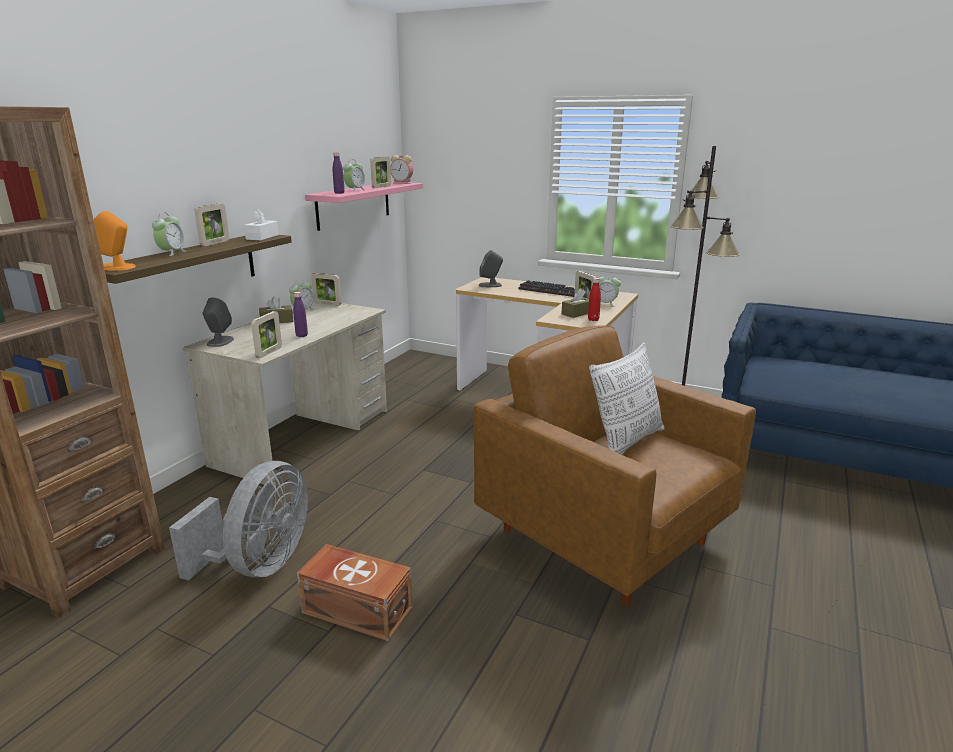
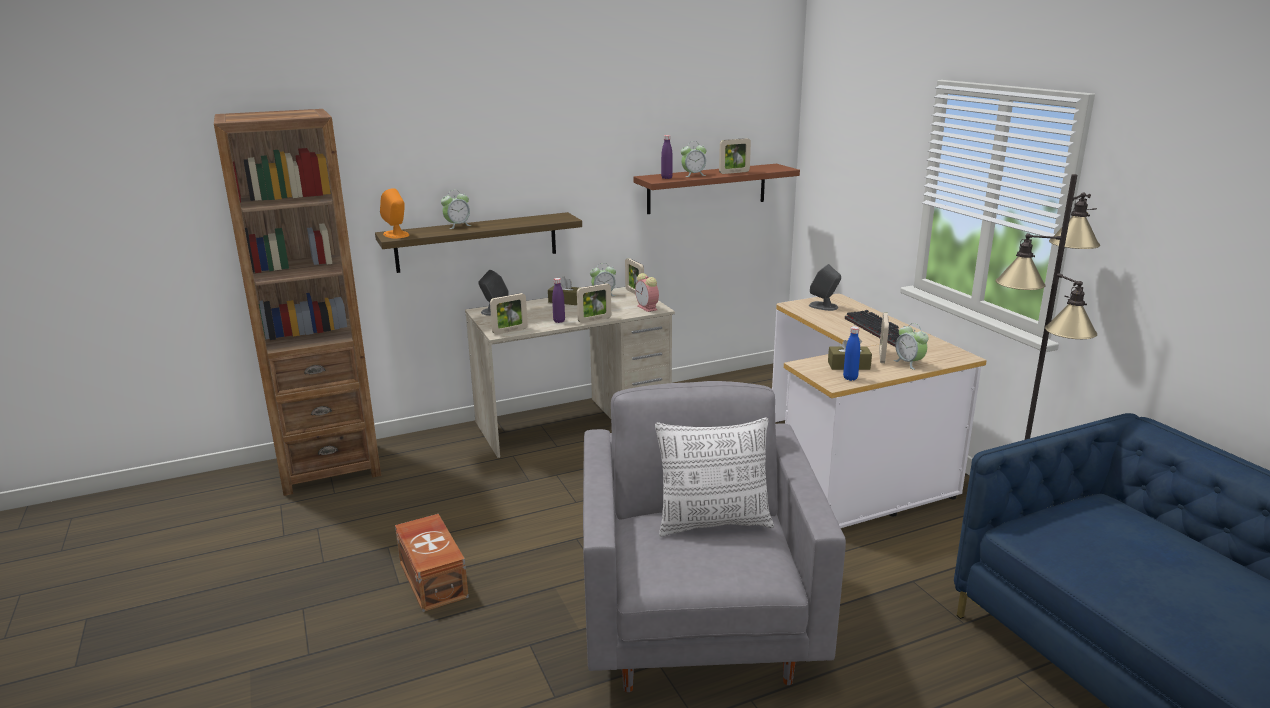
camera: 40 degrees right, 0 degrees up
grey fan [169,461,308,580] -> none
picture frame [194,203,229,246] -> picture frame moved to [577,283,611,323]
white tissue box [244,209,279,240] -> none
pink shelf [305,182,423,231] -> brown shelf [633,164,800,214]
alarm clock [390,155,413,184] -> alarm clock moved to [635,273,659,312]
brown armchair [474,325,756,606] -> grey armchair [583,381,846,692]
red bottle [588,278,601,321] -> blue bottle [843,326,860,381]

